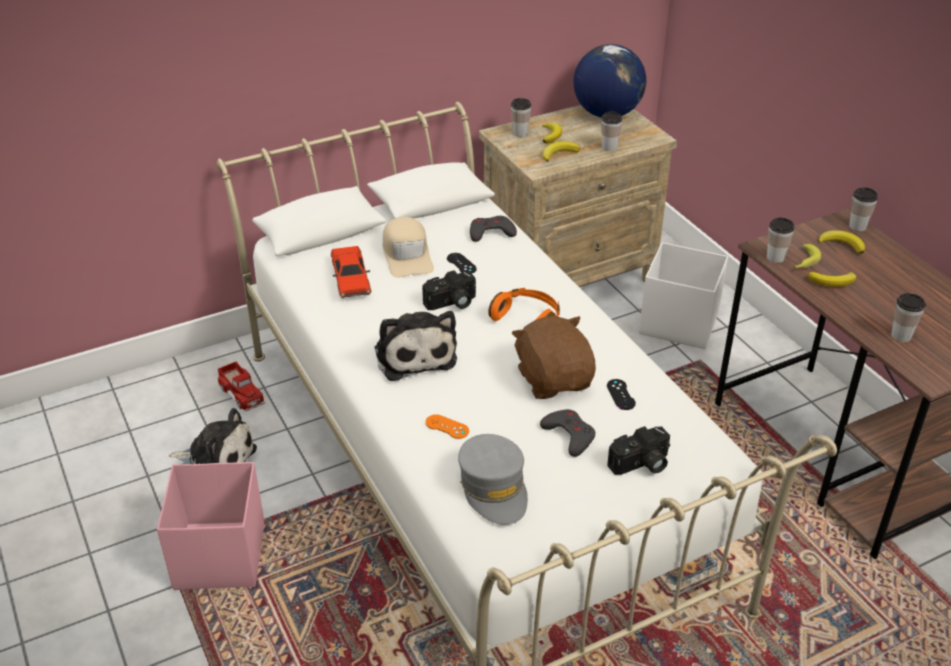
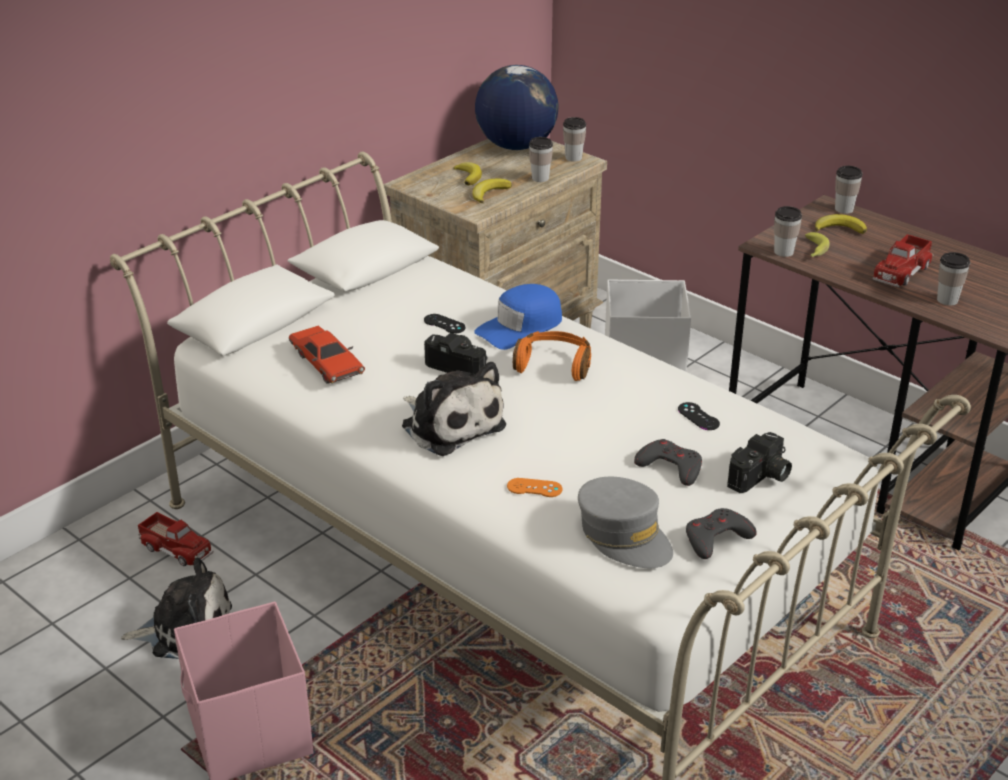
camera: 20 degrees left, 5 degrees down
beige cap [383,217,434,277] -> none
camera [422,270,476,310] -> camera turned 105 degrees counterclockwise [424,333,487,374]
grey game controller [470,216,517,242] -> grey game controller moved to [686,508,757,559]
cup [511,98,531,137] -> cup moved to [563,117,586,162]
brown plush toy [512,316,596,399] -> none
banana [808,272,857,287] -> none
none -> blue cap [474,284,562,350]
none -> toy truck [873,234,933,287]

